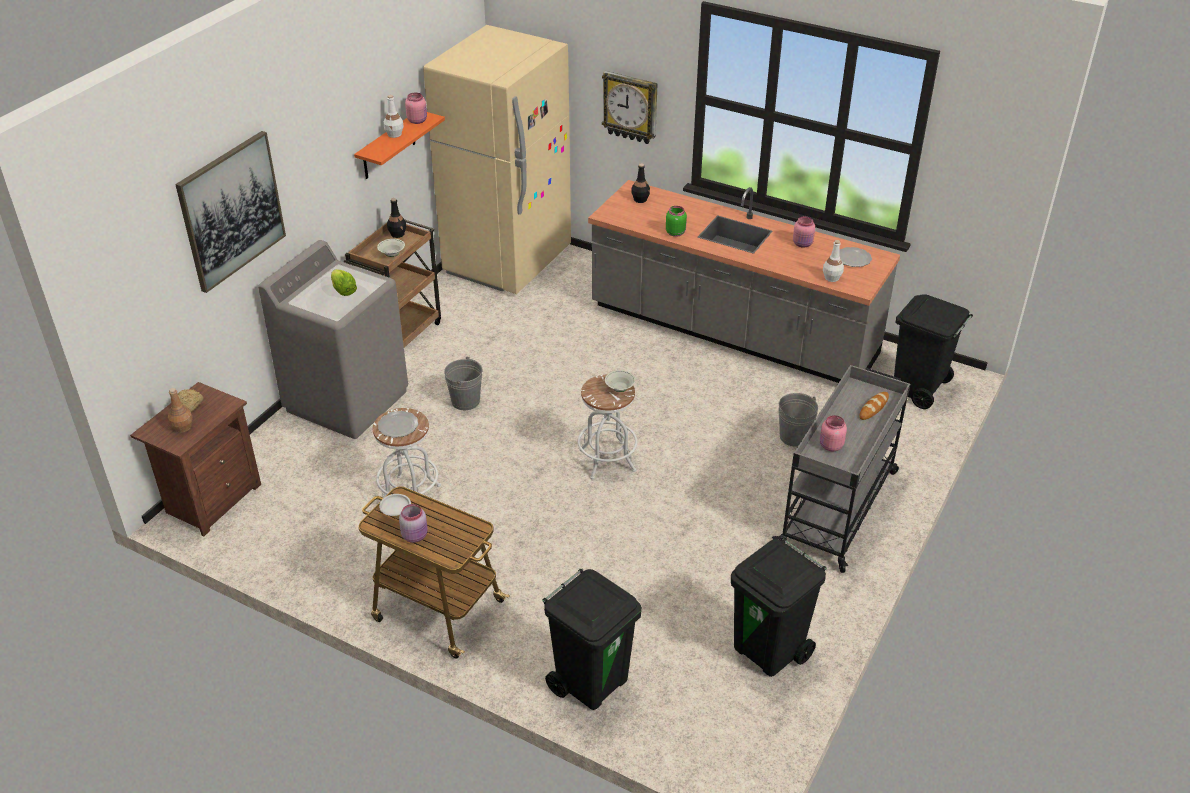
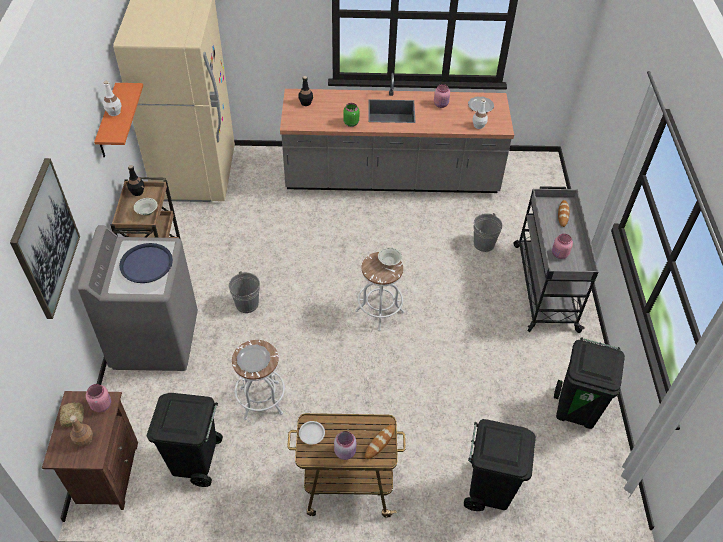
camera: 30 degrees left, 10 degrees up
lettuce [331,269,357,296] -> blue tray [119,243,173,283]
pink jar [405,93,427,124] -> pink jar moved to [86,384,111,412]
wall clock [602,71,658,144] -> none
black trash can [894,294,973,409] -> black trash can moved to [146,393,223,487]
none -> bread [365,424,396,459]

